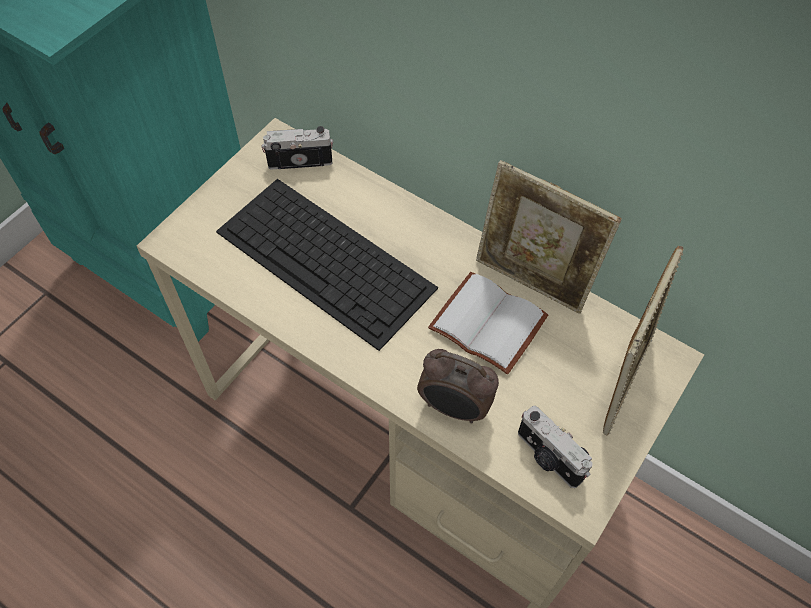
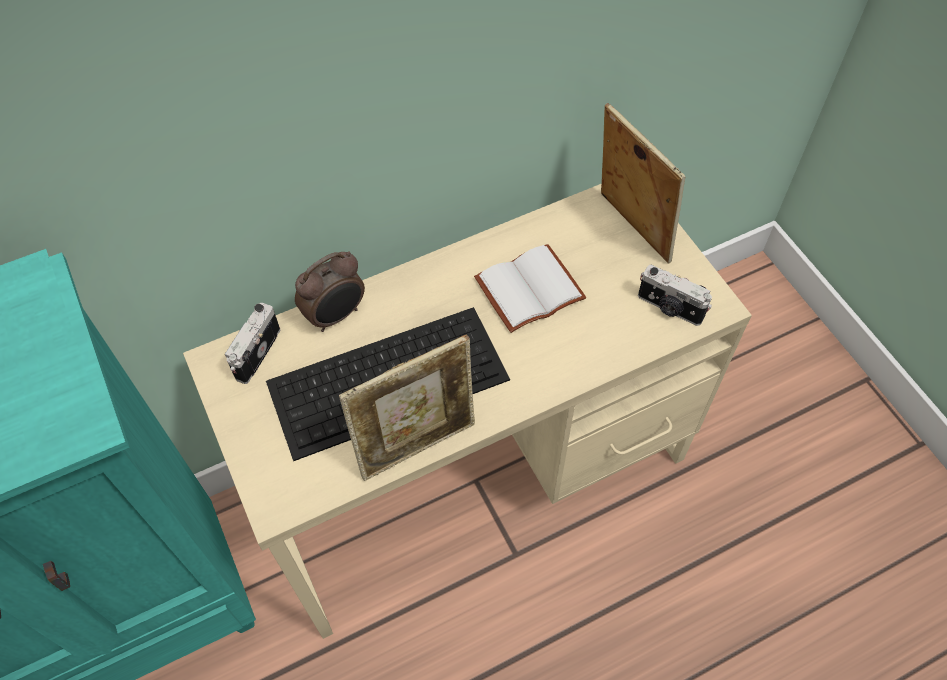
camera: 60 degrees left, 0 degrees up
alarm clock [417,349,499,424] -> alarm clock moved to [295,252,365,332]
picture frame [476,160,622,314] -> picture frame moved to [339,334,475,481]
camera [518,406,593,488] -> camera turned 45 degrees clockwise [638,265,712,326]

